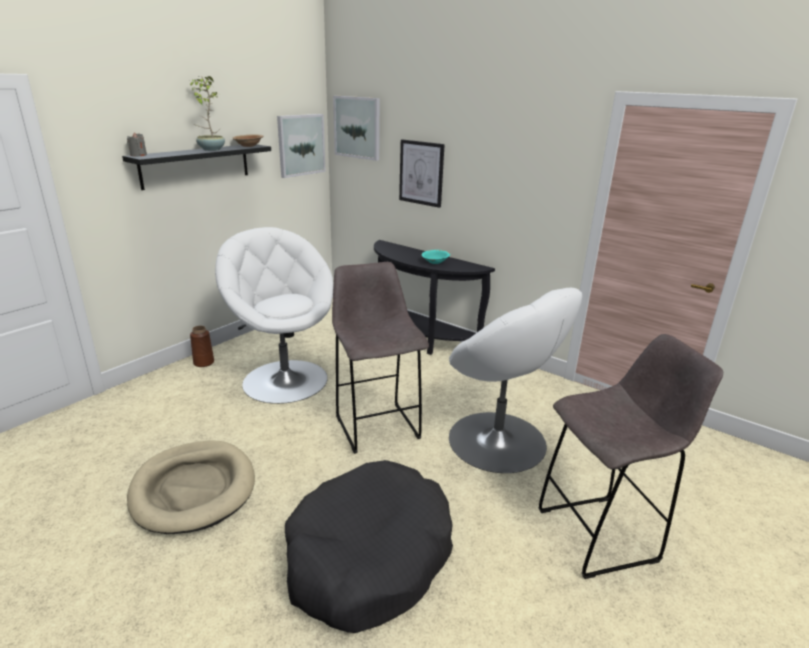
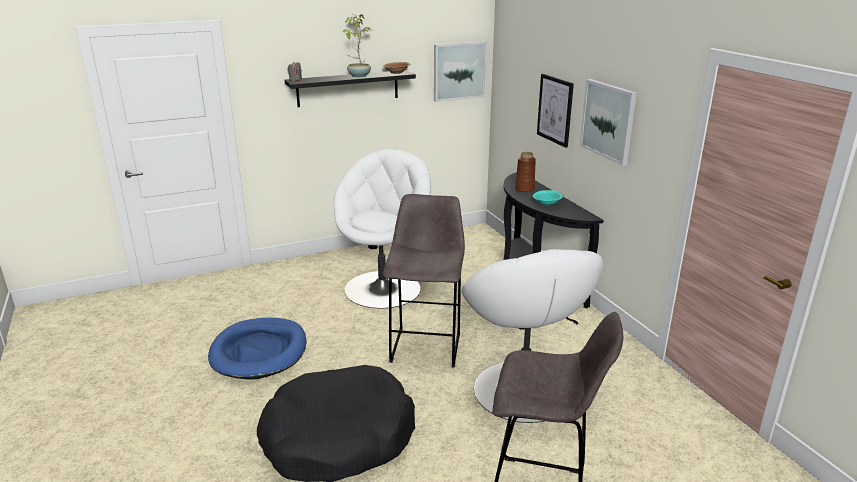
camera: 30 degrees right, 0 degrees up
beige dog bed [127,441,255,534] -> blue dog bed [208,318,307,380]
brown vase [190,326,214,367] -> brown vase moved to [515,152,536,192]
white armchair [215,227,333,404] -> white armchair turned 45 degrees clockwise [334,149,431,308]
picture [333,96,380,161] -> picture moved to [580,79,637,165]

